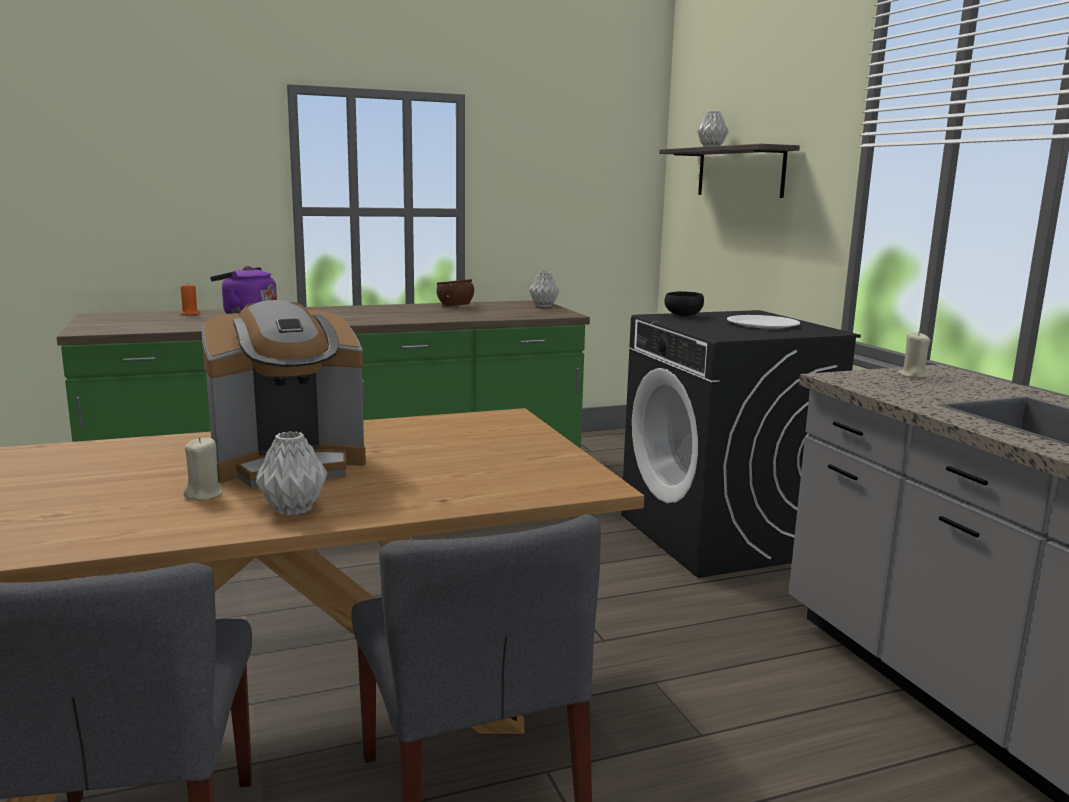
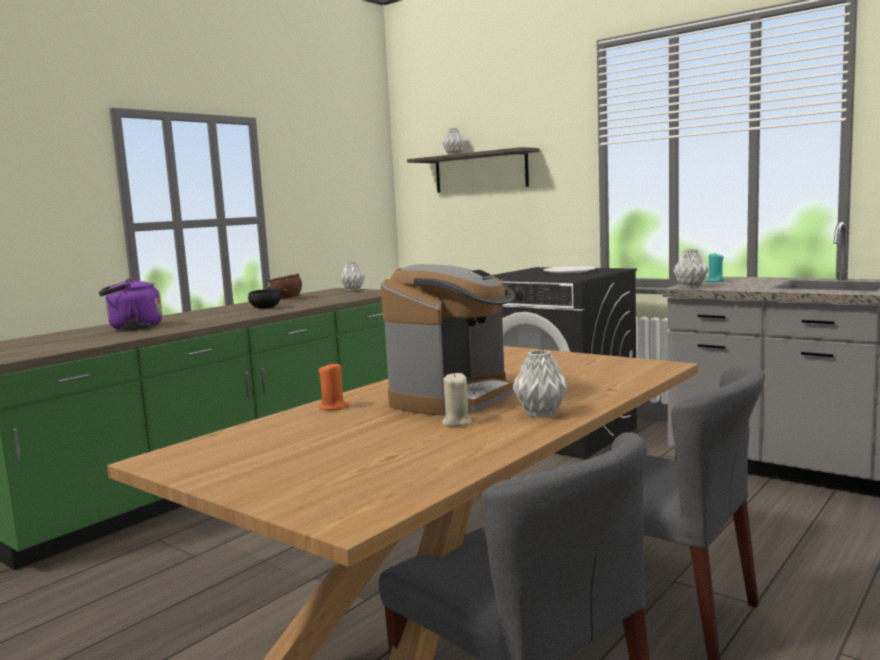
camera: 30 degrees left, 5 degrees down
orange candle [181,285,200,315] -> orange candle moved to [319,362,349,410]
black bowl [664,291,704,316] -> black bowl moved to [248,289,281,309]
beige candle [897,332,930,378] -> turquoise candle [705,252,725,282]
none -> grey vase [673,249,709,288]

